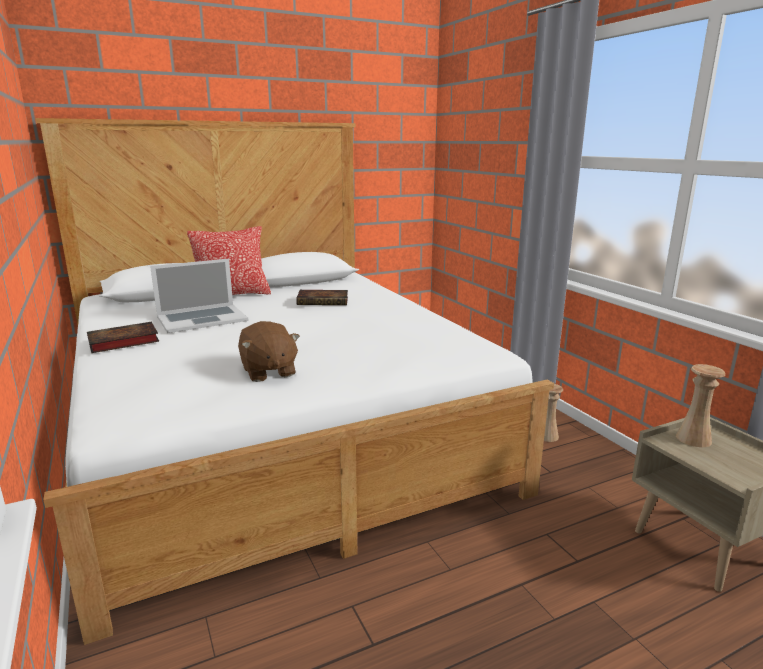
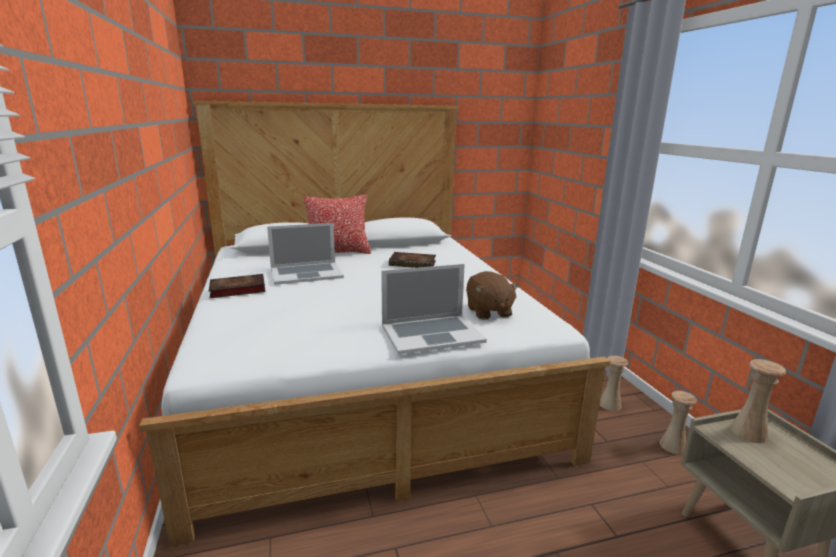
camera: 10 degrees right, 0 degrees up
brown plush toy [238,321,300,382] -> brown plush toy moved to [466,271,519,320]
none -> laptop [381,264,487,355]
none -> beige vase [659,391,697,454]

